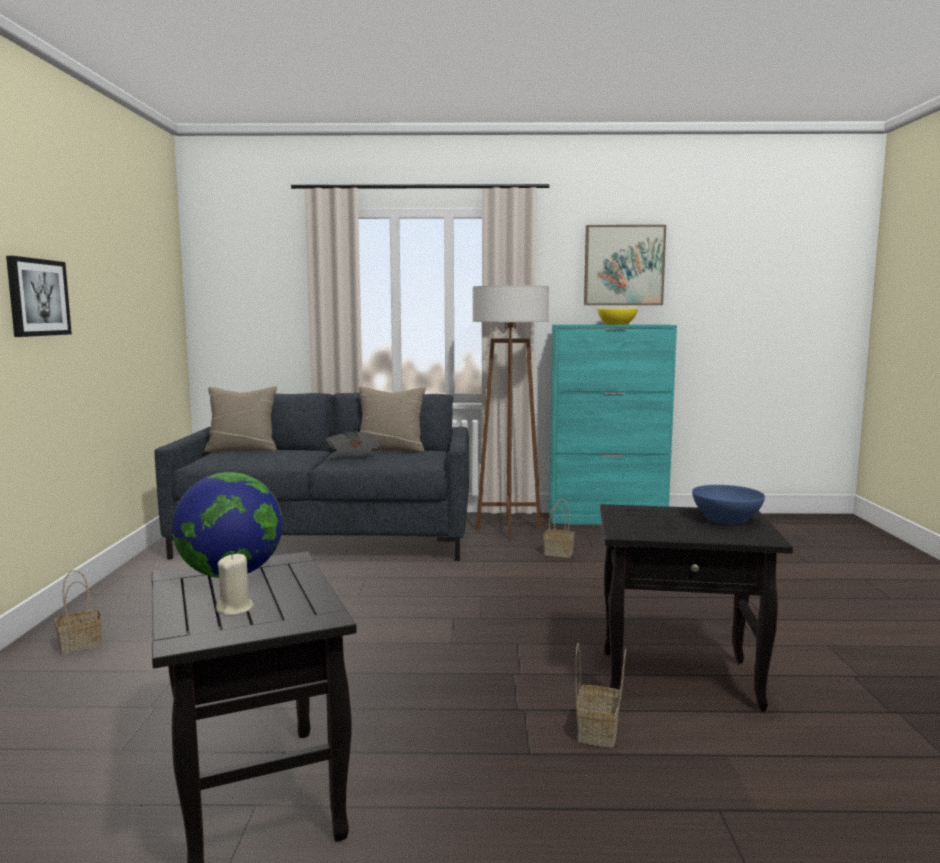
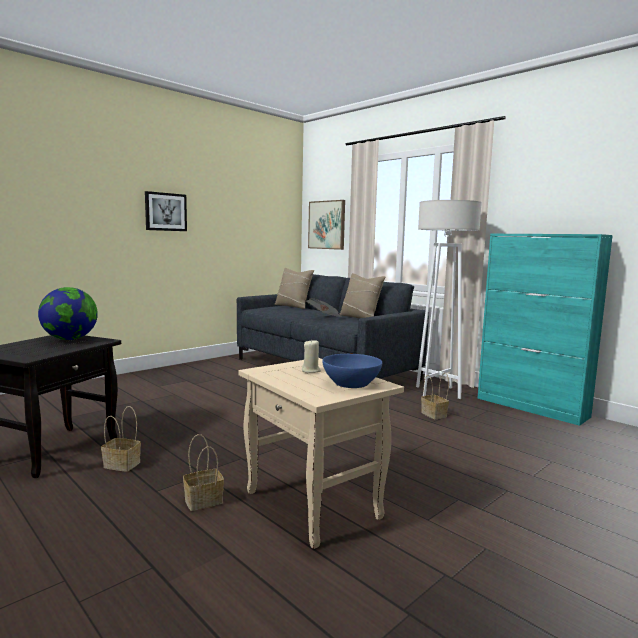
camera: 45 degrees right, 0 degrees up
basket [55,570,102,655] -> basket moved to [101,406,141,472]
beige candle [216,553,254,616] -> beige candle moved to [302,339,321,373]
brown floor lamp [473,285,549,539] -> white floor lamp [416,200,482,399]
picture [584,225,666,305] -> picture moved to [308,200,345,250]
yellow bowl [597,308,638,325] -> none
black side table [600,504,793,711] -> beige side table [238,358,404,549]

